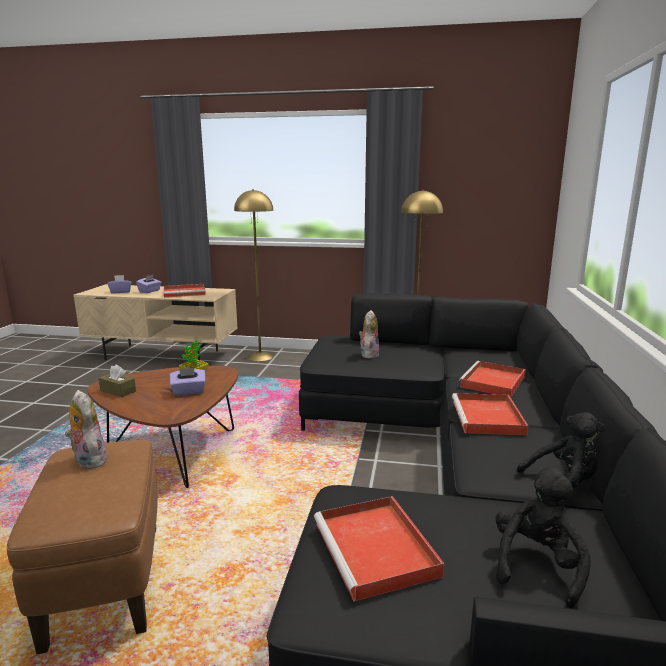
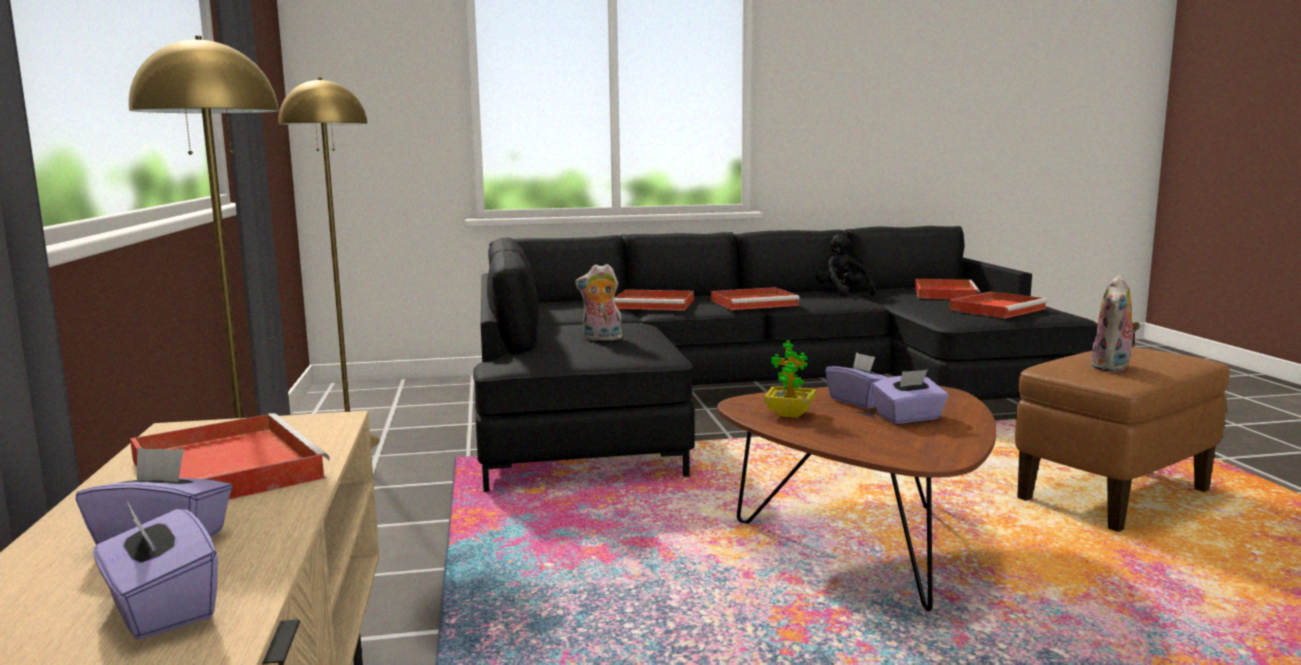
camera: 110 degrees left, 5 degrees down
brown tissue box [99,365,136,397] -> none
black plush toy [495,467,591,609] -> red tray [915,279,980,299]
none -> purple tissue box [872,370,949,424]

